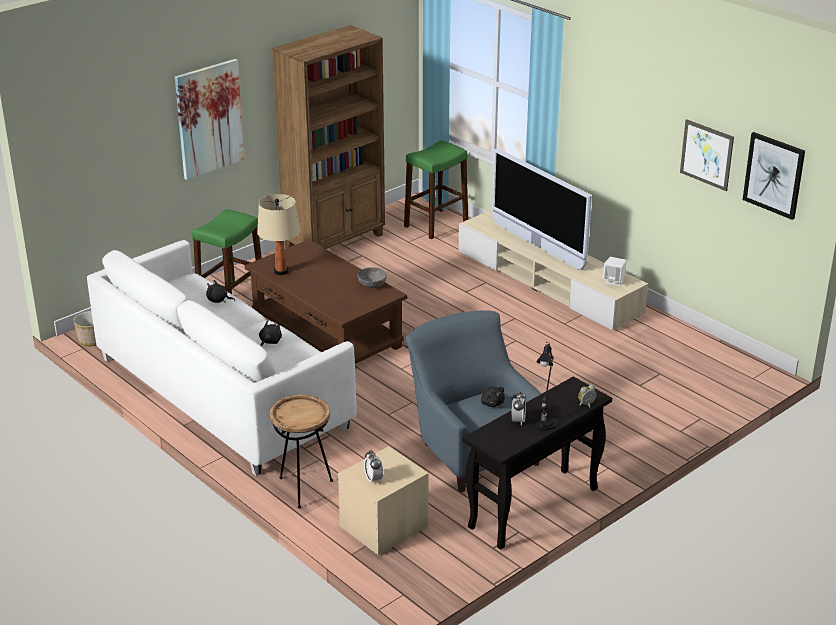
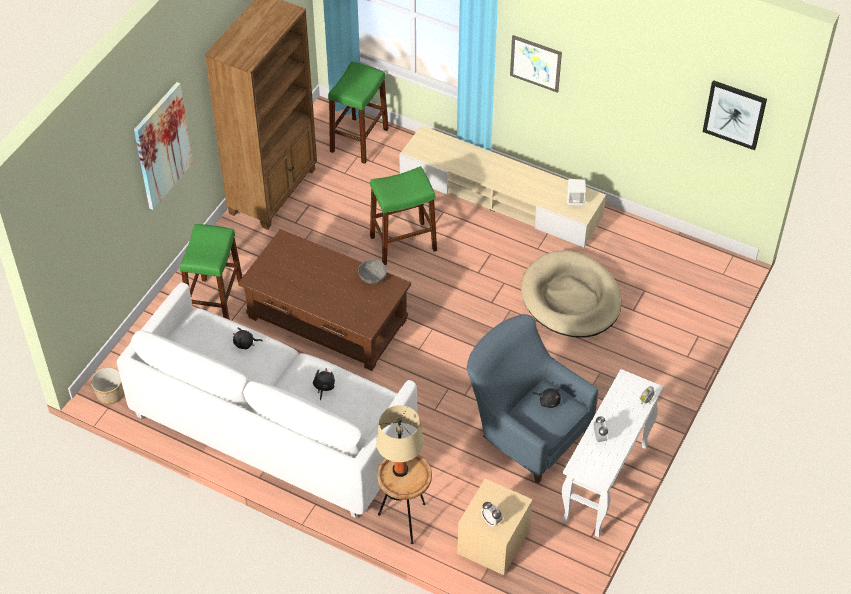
camera: 20 degrees left, 20 degrees up
beige table lamp [257,194,300,275] -> beige table lamp moved to [376,405,424,477]
black console table [462,376,612,550] -> white console table [562,369,663,537]
television [492,148,592,269] -> none
black table lamp [530,341,558,430] -> none
picture [680,119,734,191] -> picture moved to [510,35,562,93]
none -> green stool [370,166,437,265]
none -> beige dog bed [521,250,621,338]

